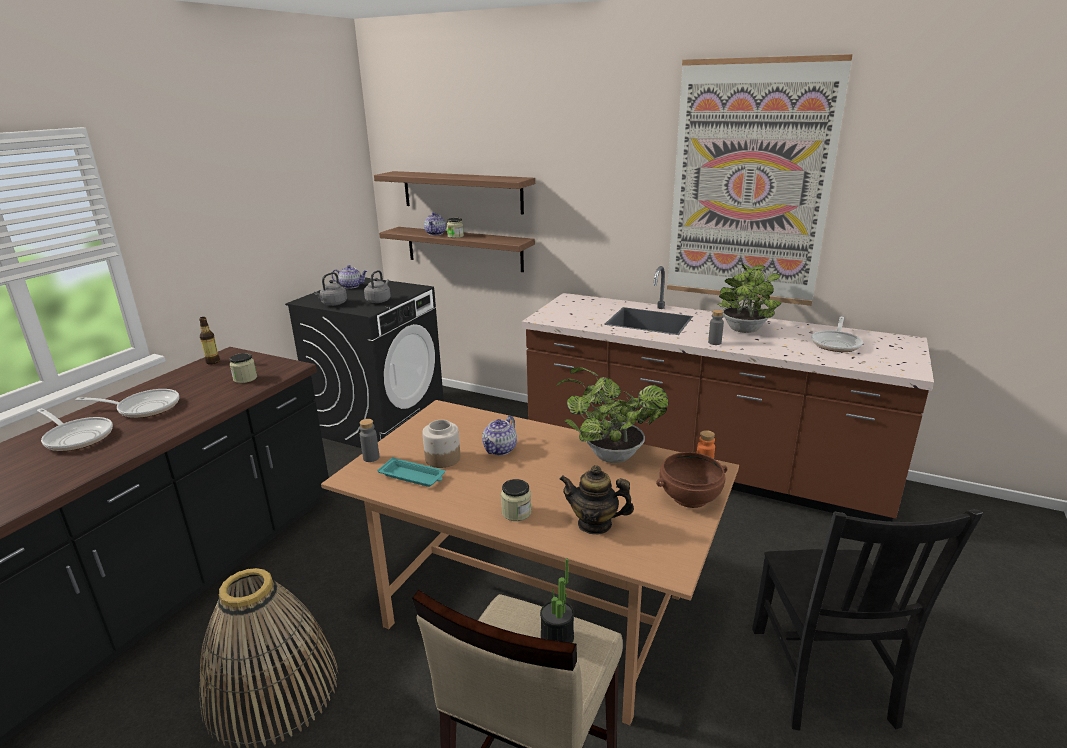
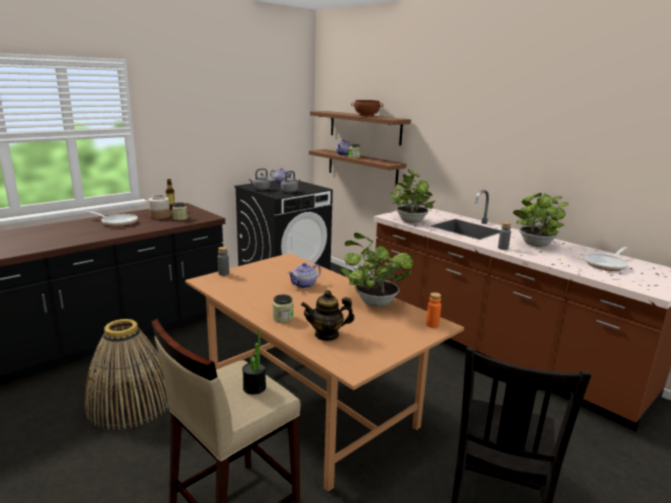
camera: 20 degrees right, 5 degrees down
frying pan [37,408,113,451] -> none
turquoise tray [377,457,445,487] -> none
jar [422,420,461,468] -> jar moved to [148,195,170,219]
teapot [559,465,634,535] -> teapot turned 45 degrees counterclockwise [301,290,354,341]
brown bowl [656,452,727,508] -> brown bowl moved to [351,100,383,117]
picture [667,54,853,306] -> none
none -> potted plant [391,169,435,223]

